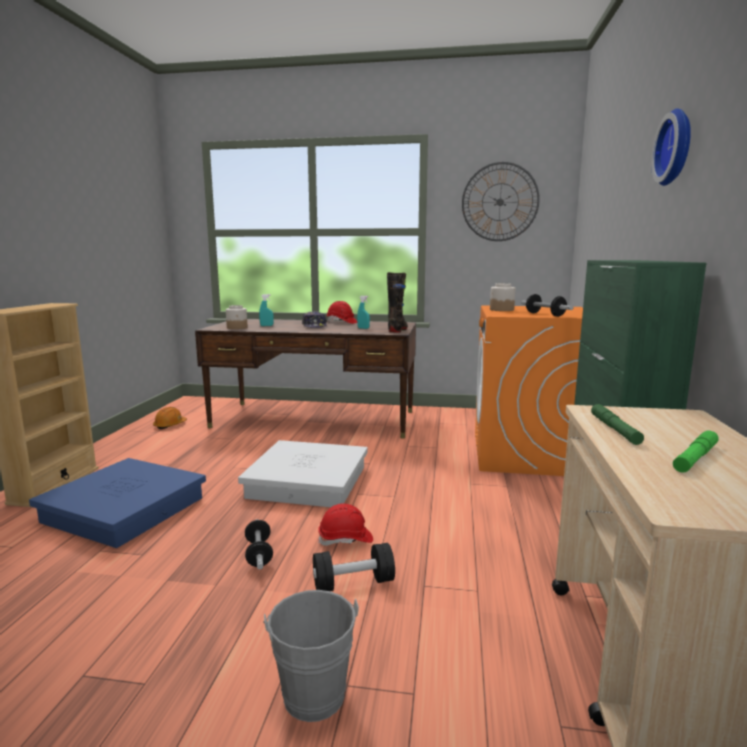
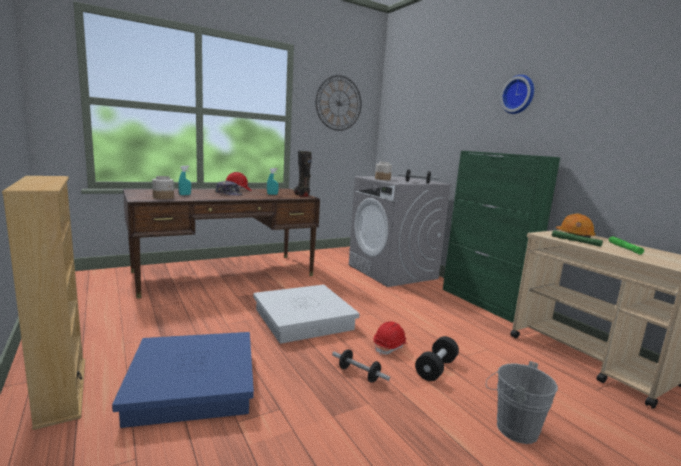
camera: 40 degrees left, 0 degrees up
orange hard hat [153,407,187,429] -> orange hard hat moved to [556,214,596,238]
orange washing machine [475,305,583,476] -> grey washing machine [348,176,452,287]

